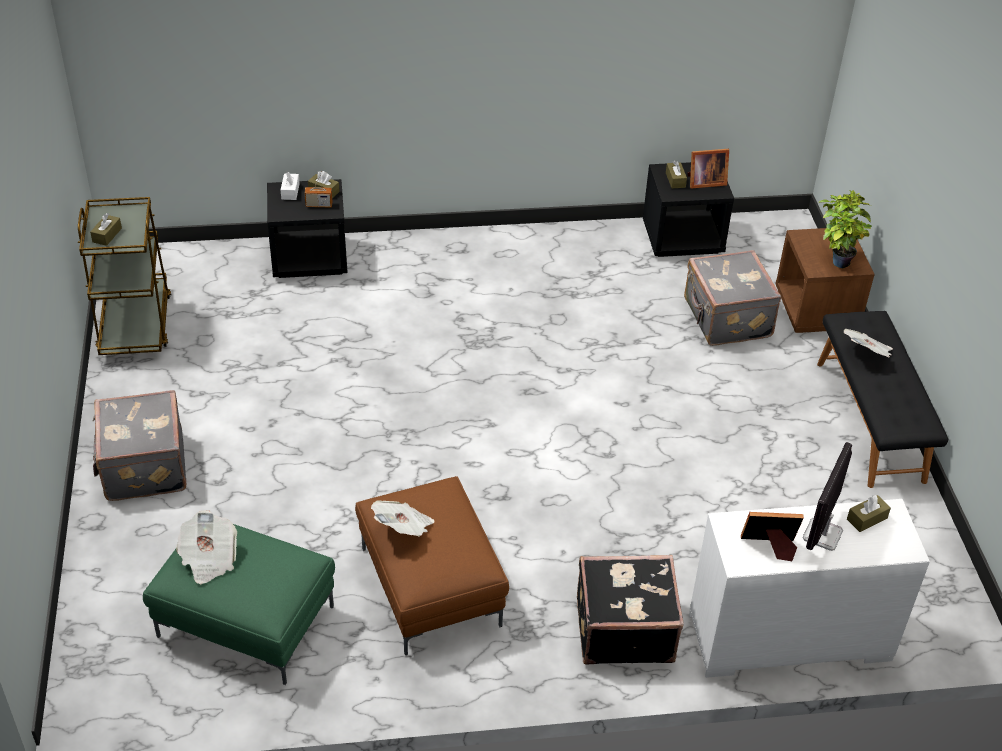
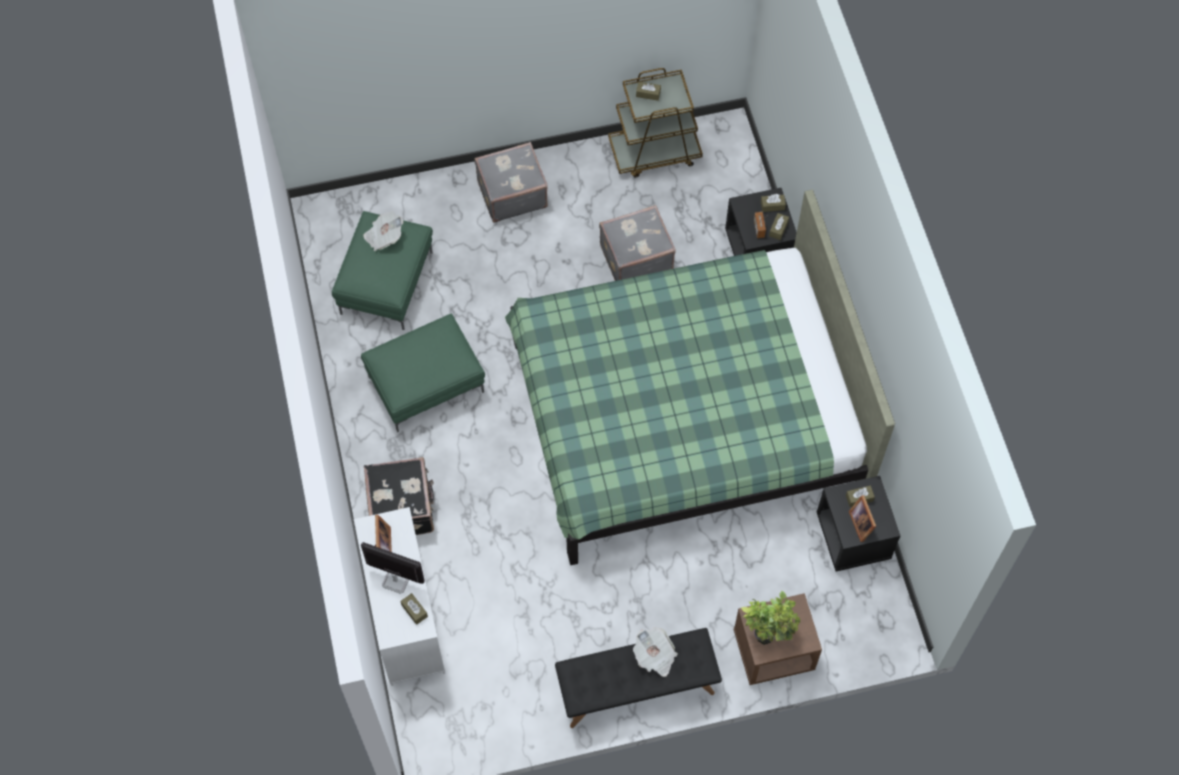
camera: 85 degrees right, 20 degrees up
white tissue box [281,171,300,200] -> brown tissue box [761,194,786,212]
brown ottoman [355,476,509,655] -> green ottoman [361,314,485,432]
newspaper [371,500,435,536] -> none
grey suitcase [684,250,781,346] -> grey suitcase moved to [599,205,676,281]
none -> green bed [505,190,895,565]

